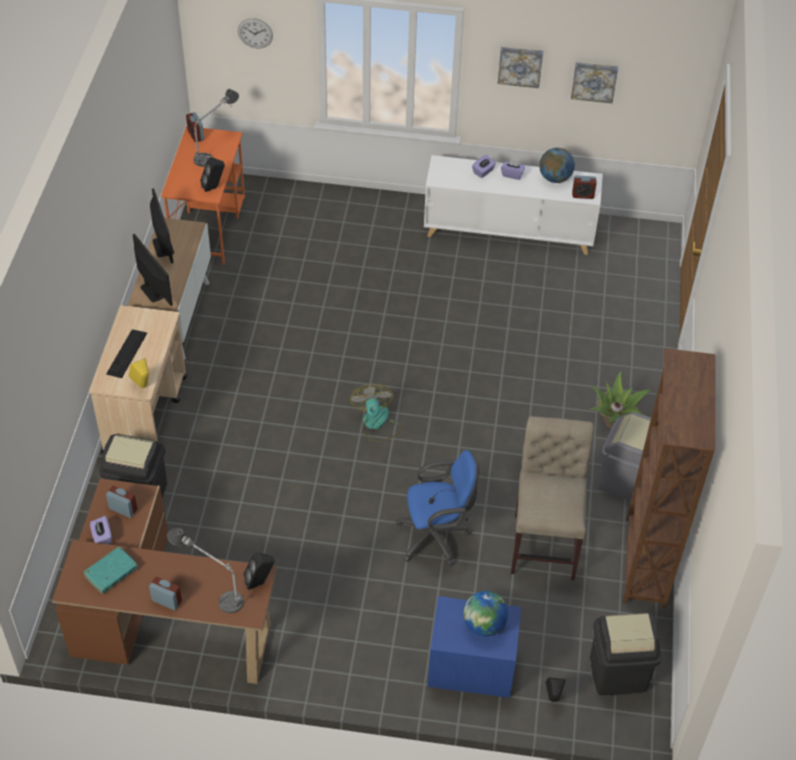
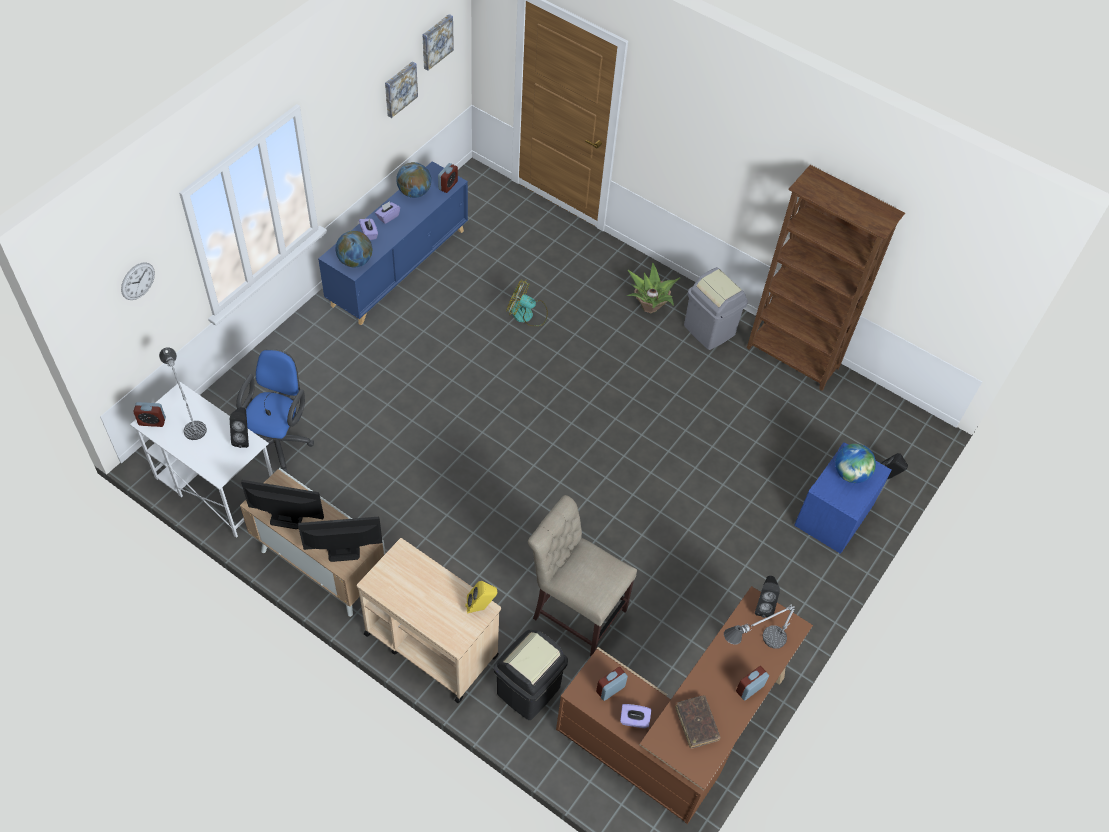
camera: 65 degrees left, 5 degrees up
turquoise book [83,547,138,594] -> brown book [675,695,721,749]
keyboard [106,329,147,378] -> none
orange desk [161,126,245,265] -> white desk [130,382,273,538]
fan [350,384,403,442] -> fan moved to [506,279,548,326]
blue office chair [396,450,479,566] -> blue office chair moved to [236,349,314,473]
white cabinet [424,155,603,255] -> blue cabinet [318,161,468,325]
picture [498,47,543,88] -> picture moved to [422,14,454,71]
beige chair [511,416,594,580] -> beige chair moved to [528,495,637,656]
black trash can [590,613,661,695] -> none
none -> globe [336,231,372,268]

